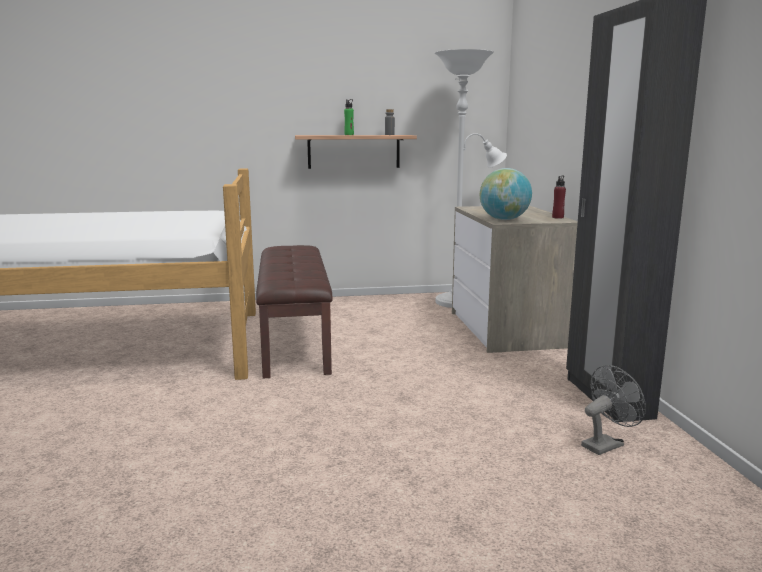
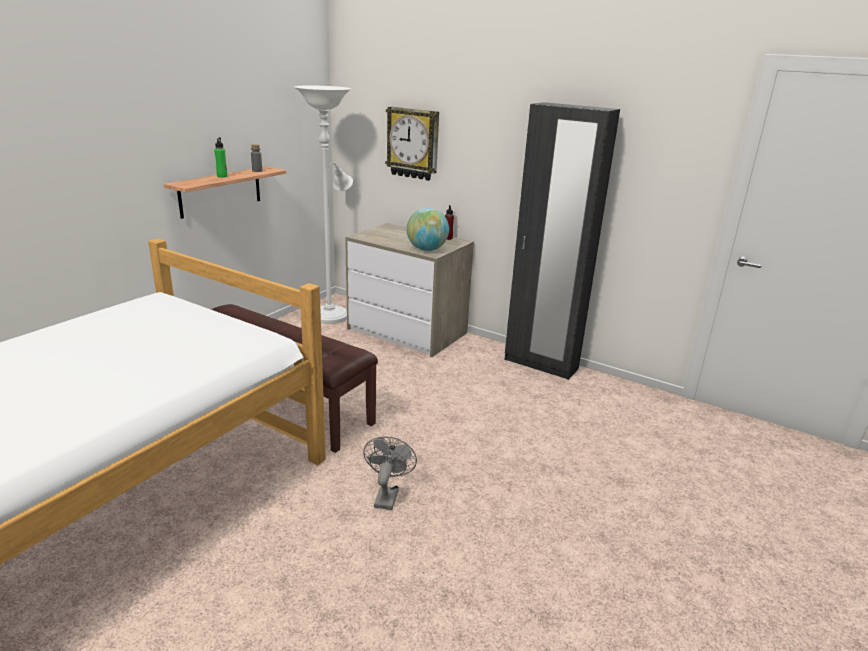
camera: 50 degrees left, 10 degrees up
grey fan [581,365,646,455] -> grey fan moved to [363,436,417,510]
none -> wall clock [385,106,439,181]

